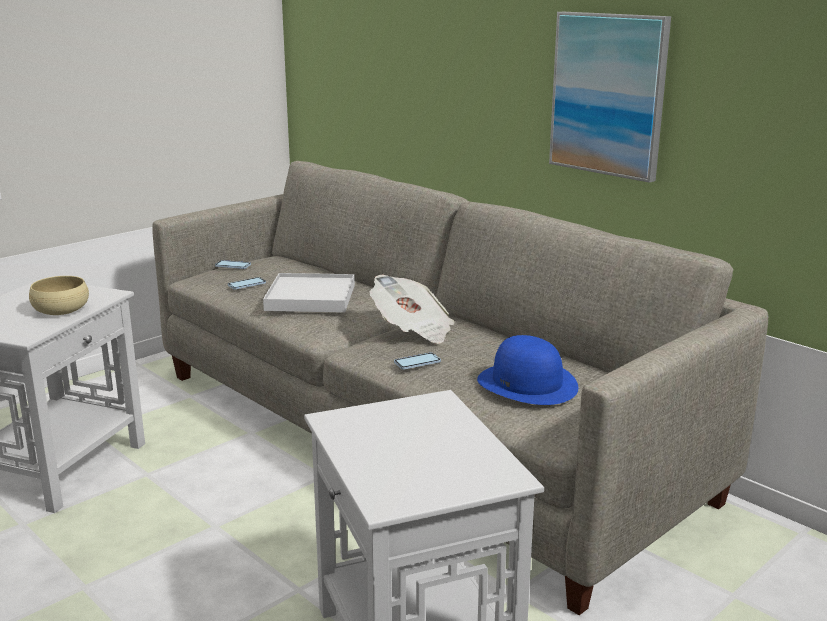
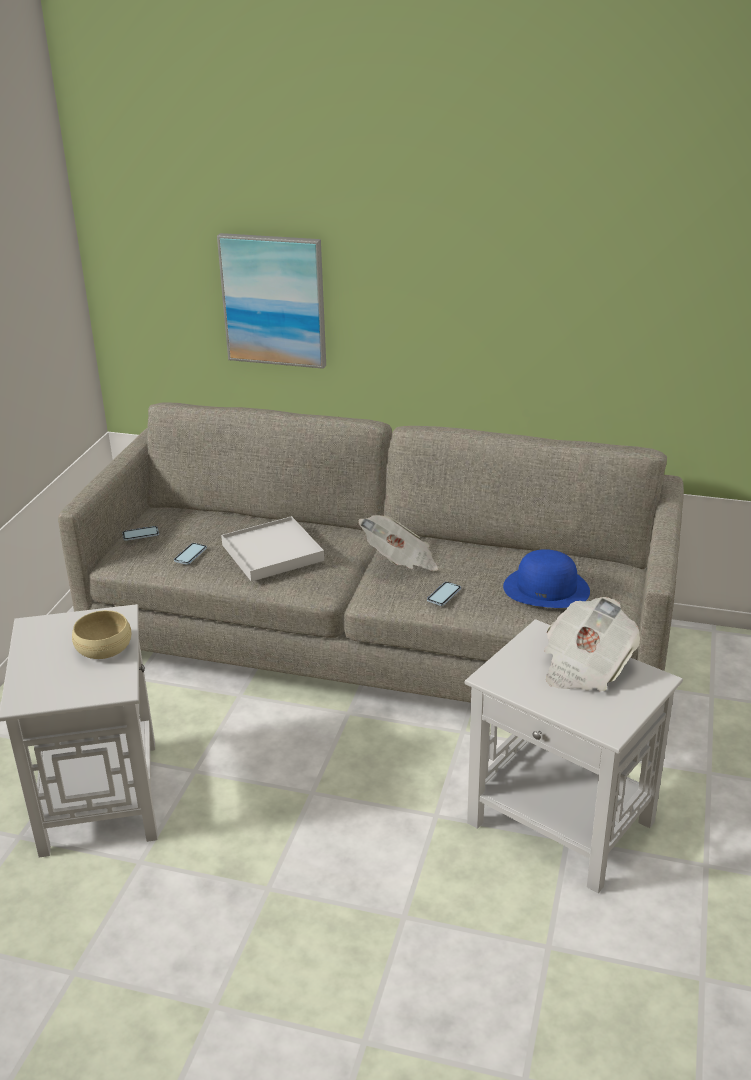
camera: 30 degrees left, 10 degrees up
picture [549,12,671,183] -> picture moved to [217,233,326,369]
none -> newspaper [544,597,640,692]

